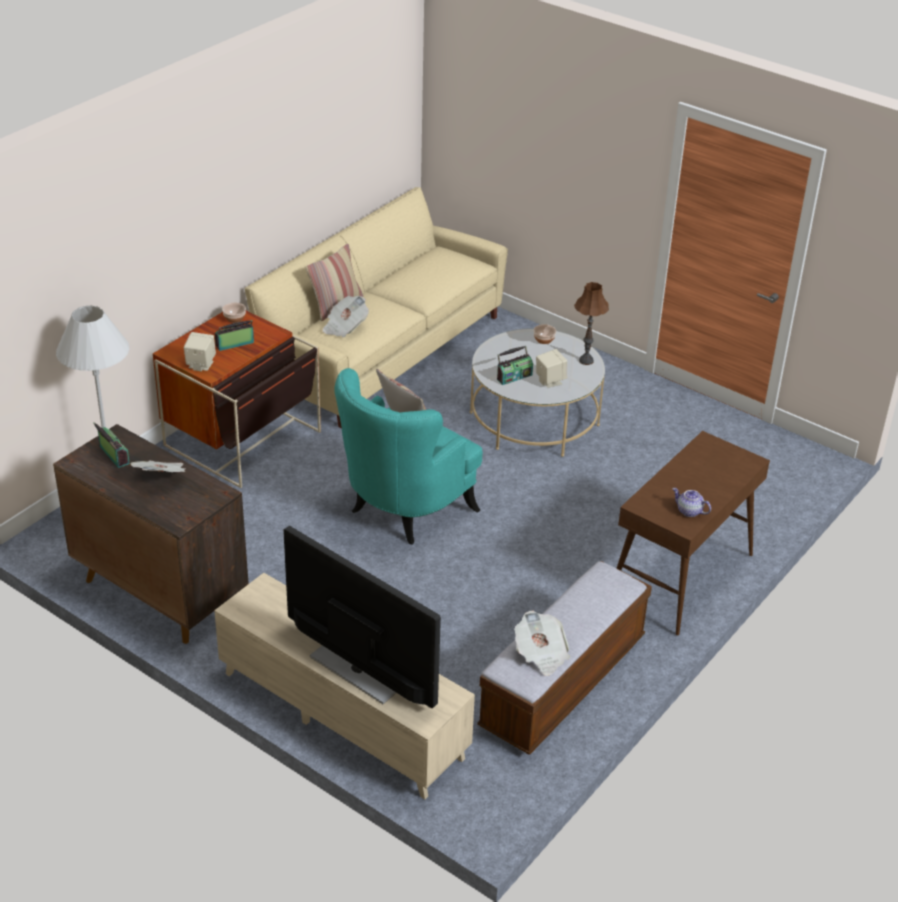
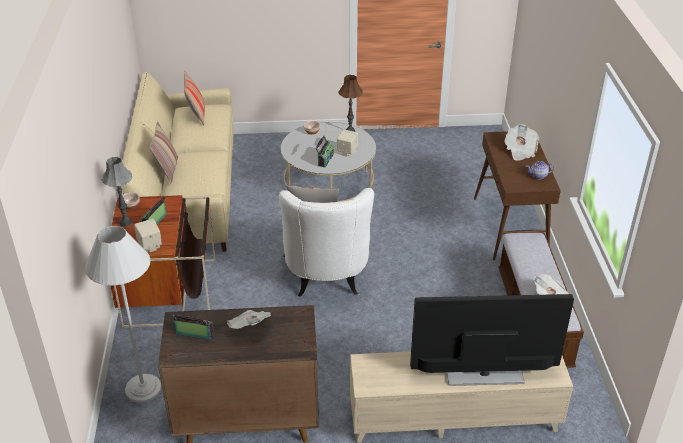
camera: 40 degrees left, 0 degrees up
newspaper [322,296,369,338] -> newspaper moved to [504,124,539,161]
turquoise armchair [334,368,483,545] -> white armchair [279,188,374,297]
none -> grey table lamp [102,157,132,227]
none -> pillow [184,70,205,125]

